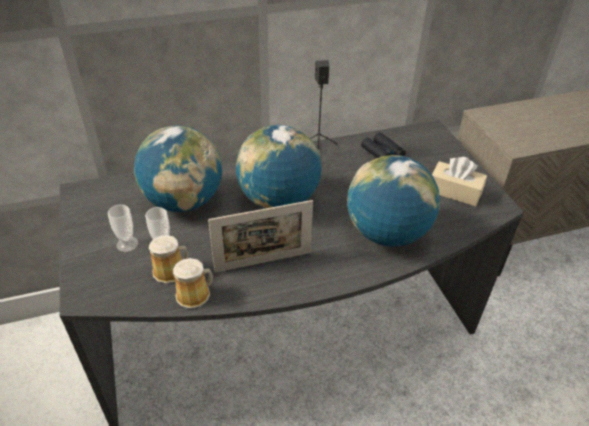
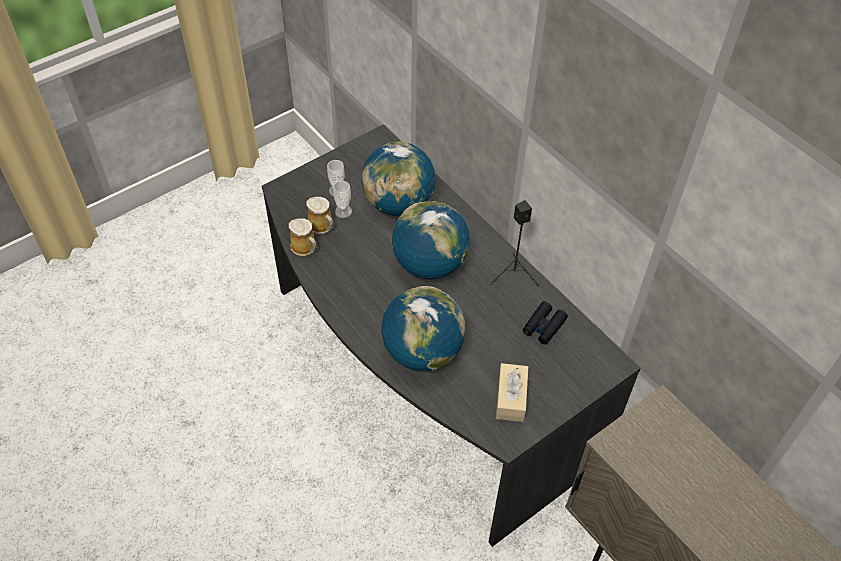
camera: 70 degrees right, 10 degrees up
picture frame [208,200,313,273] -> none

